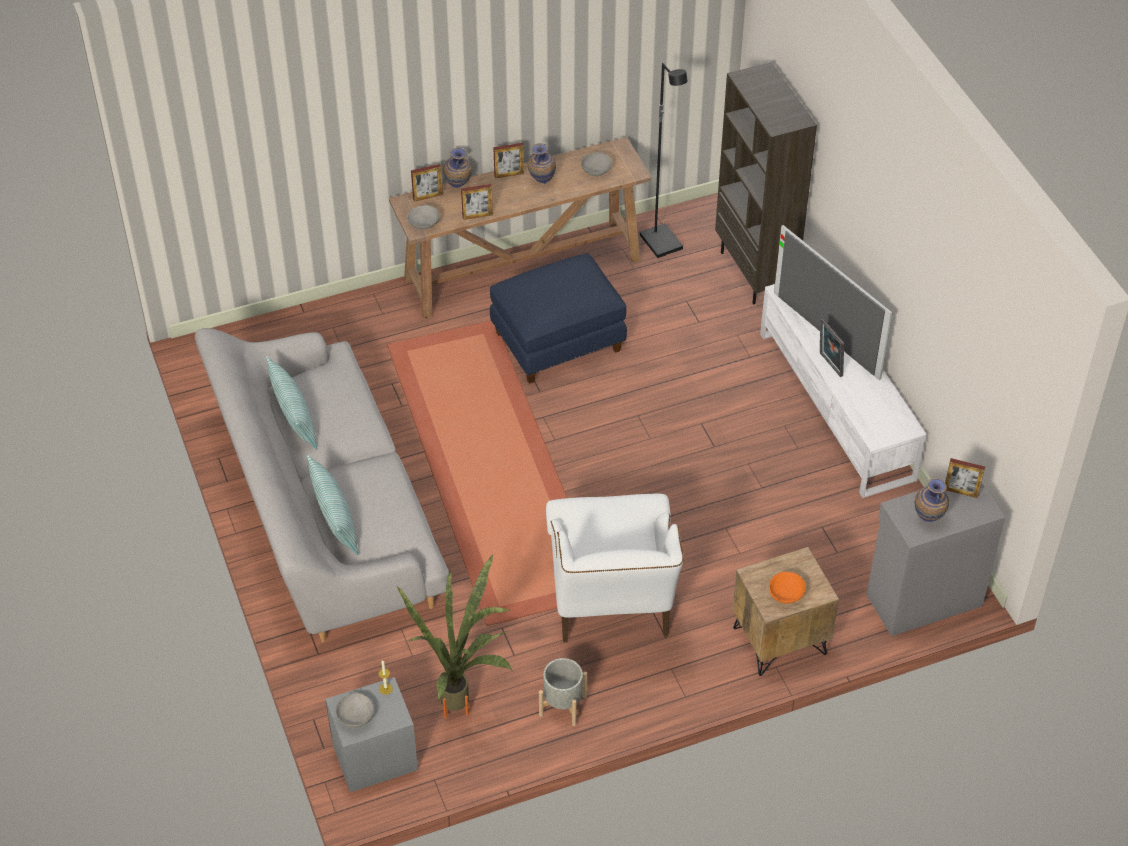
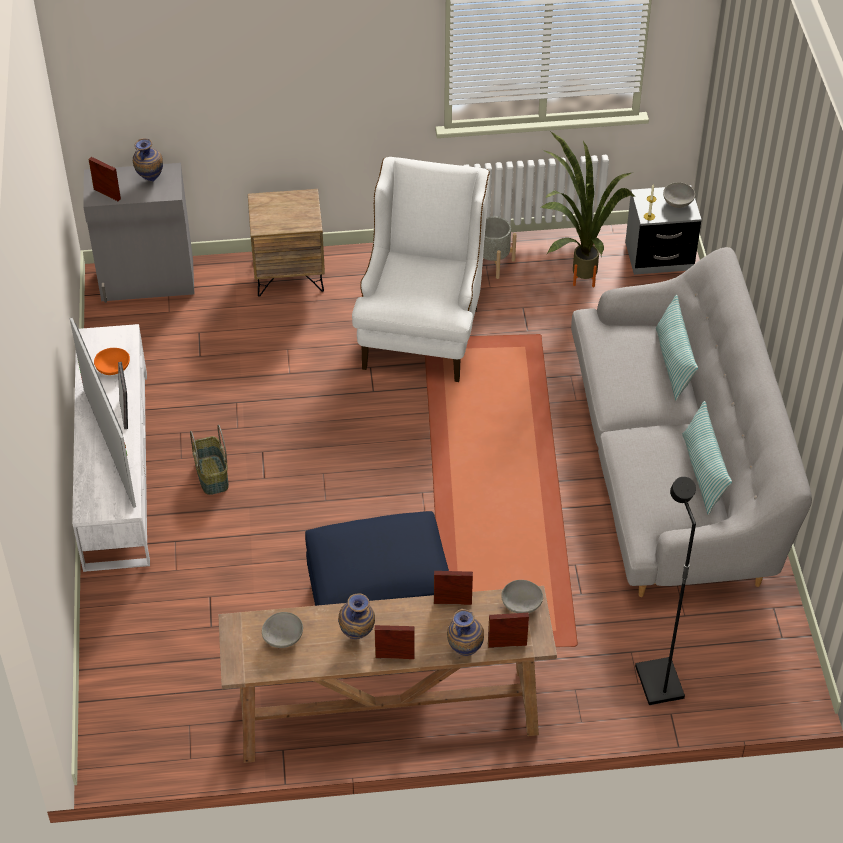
camera: 165 degrees left, 0 degrees up
black floor lamp [640,63,687,258] -> black floor lamp moved to [635,477,696,705]
brown bookcase [715,62,817,304] -> none
orange bowl [769,572,806,604] -> orange bowl moved to [94,348,130,375]
none -> basket [190,424,229,495]

